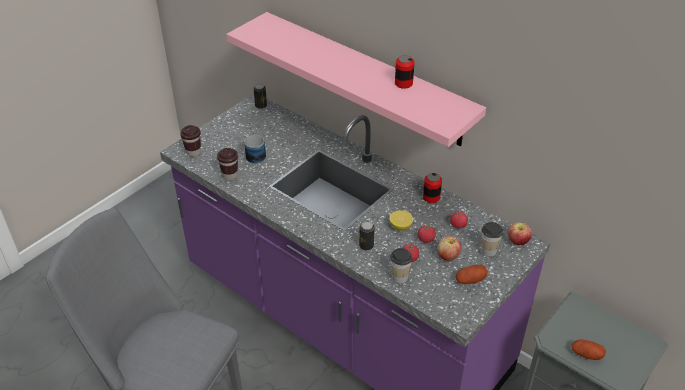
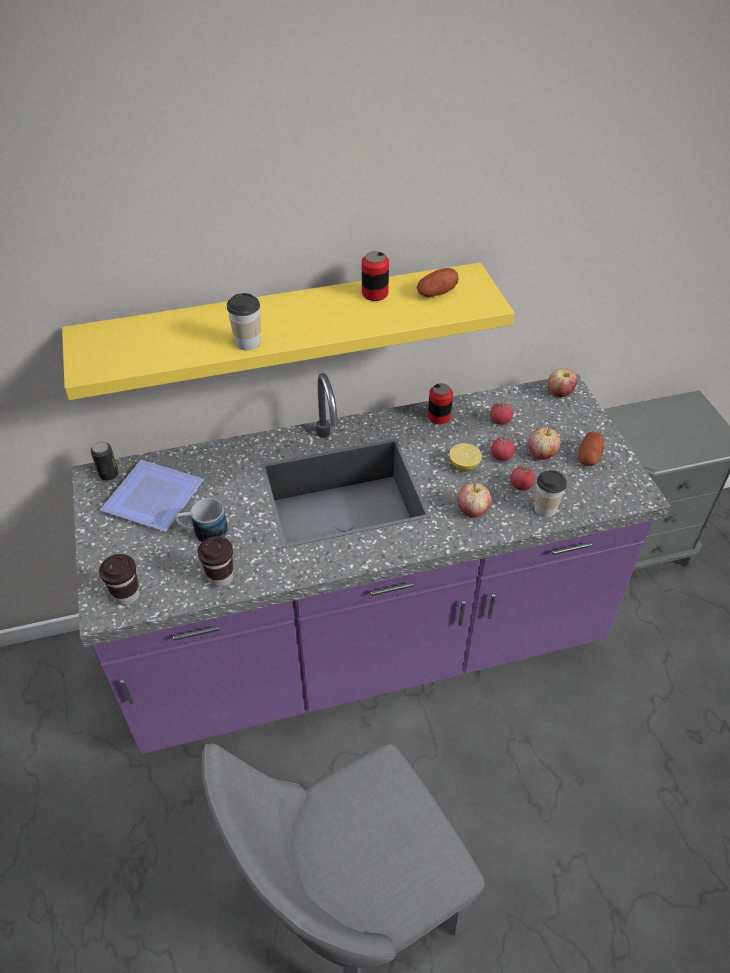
camera: 55 degrees left, 5 degrees up
pink shelf [226,12,486,147] -> yellow shelf [62,263,514,400]
can [359,221,374,250] -> apple [458,482,491,518]
cup [481,222,503,257] -> cup moved to [227,293,260,350]
potato [571,339,606,360] -> potato moved to [417,268,458,297]
none -> plate [100,460,204,531]

